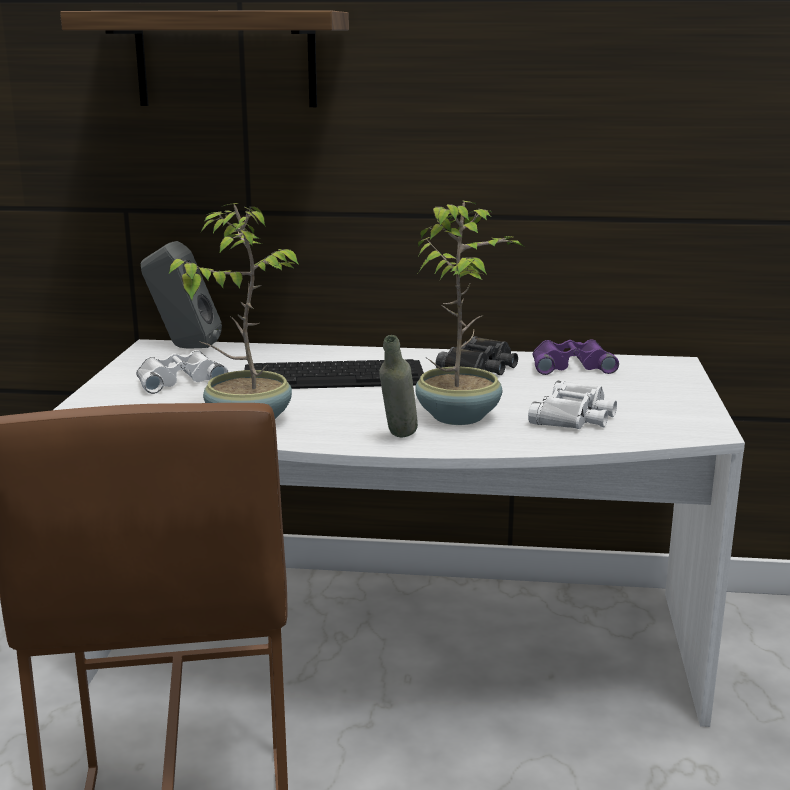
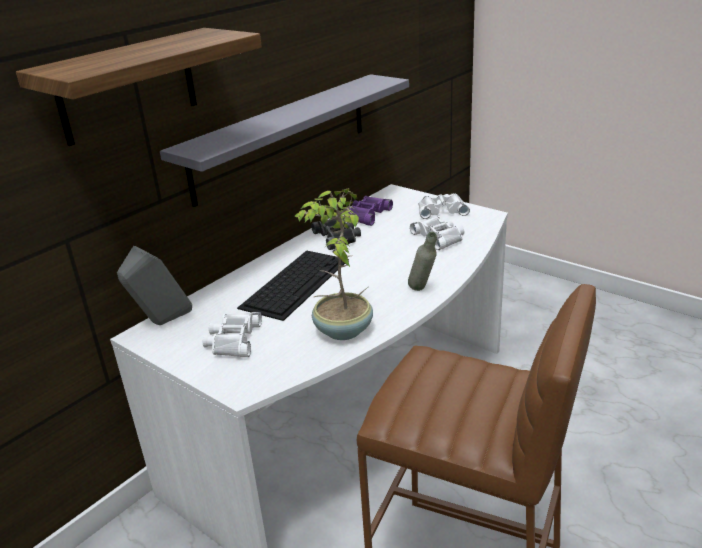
camera: 55 degrees left, 10 degrees up
potted plant [415,200,525,425] -> none
none -> grey shelf [160,74,409,207]
none -> white binoculars [418,193,470,219]

